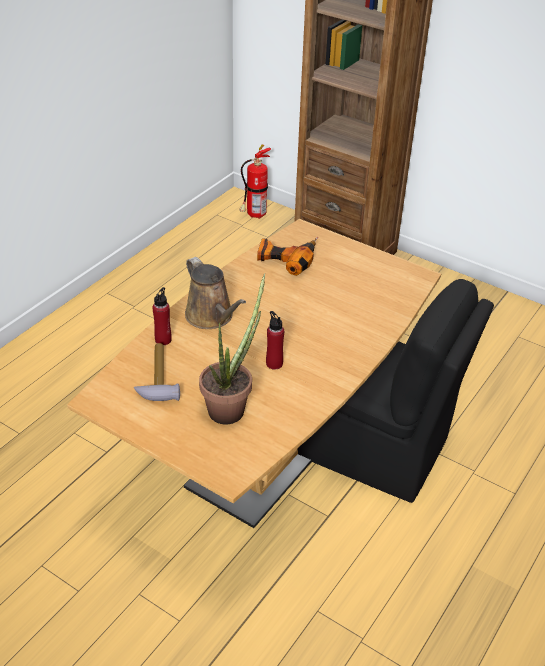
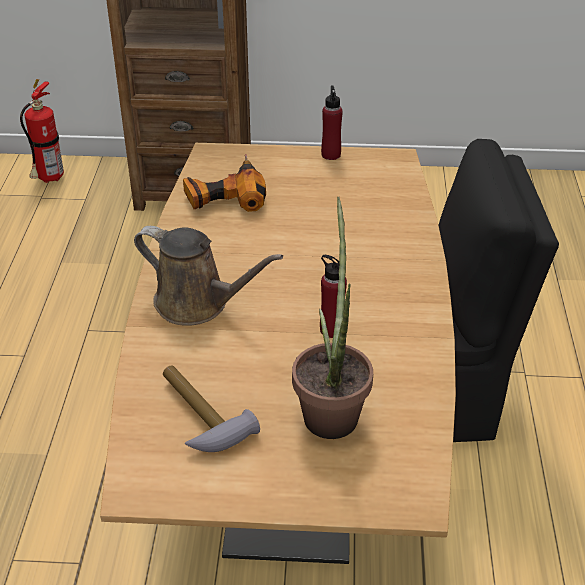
camera: 30 degrees left, 0 degrees up
red bottle [152,287,172,345] -> red bottle moved to [321,85,343,160]

